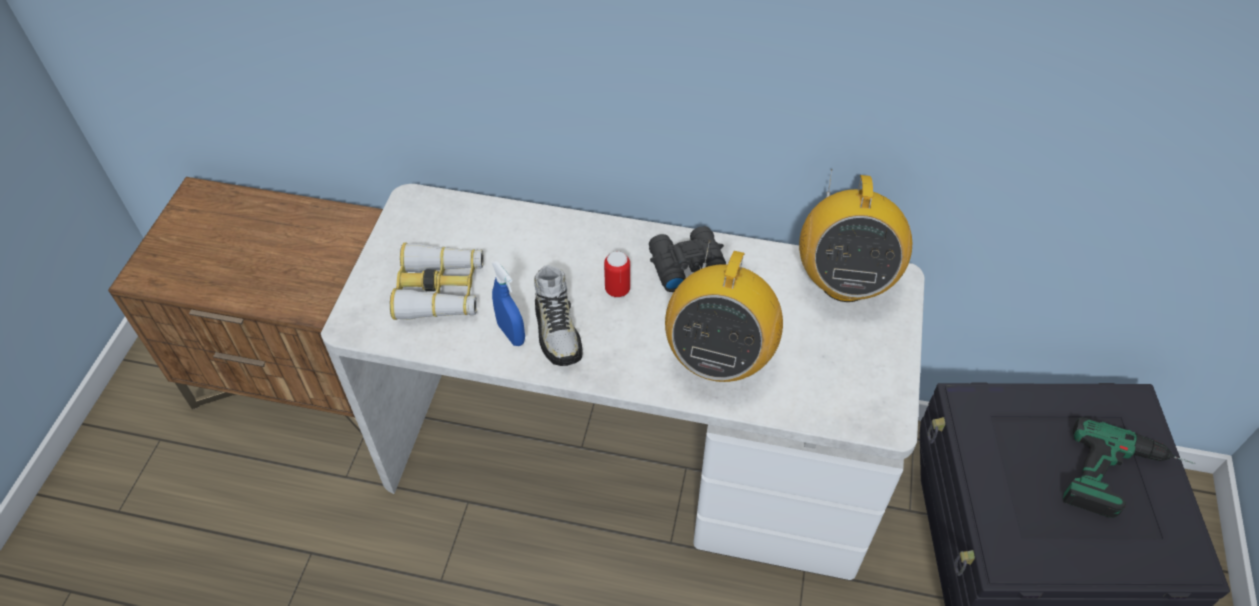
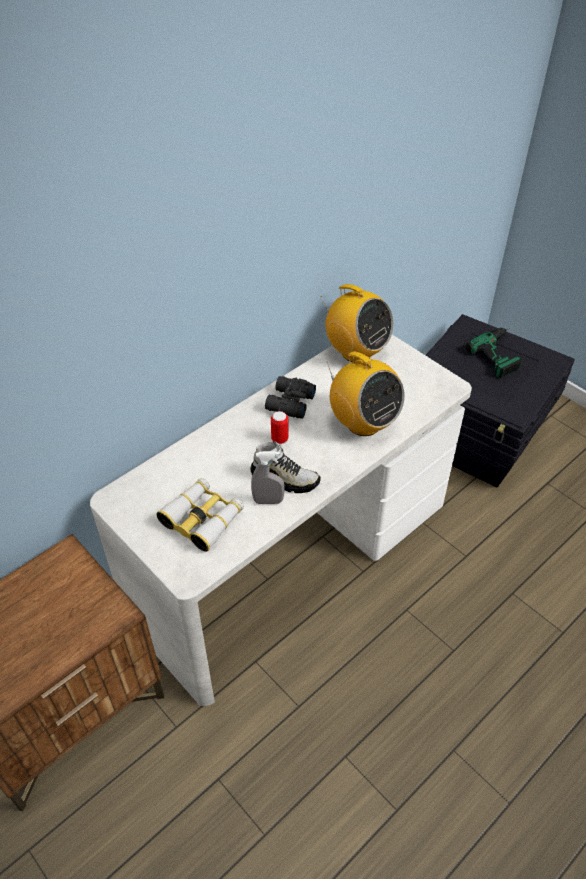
camera: 55 degrees left, 5 degrees down
blue spray bottle [492,260,525,346] -> grey spray bottle [251,451,285,504]

